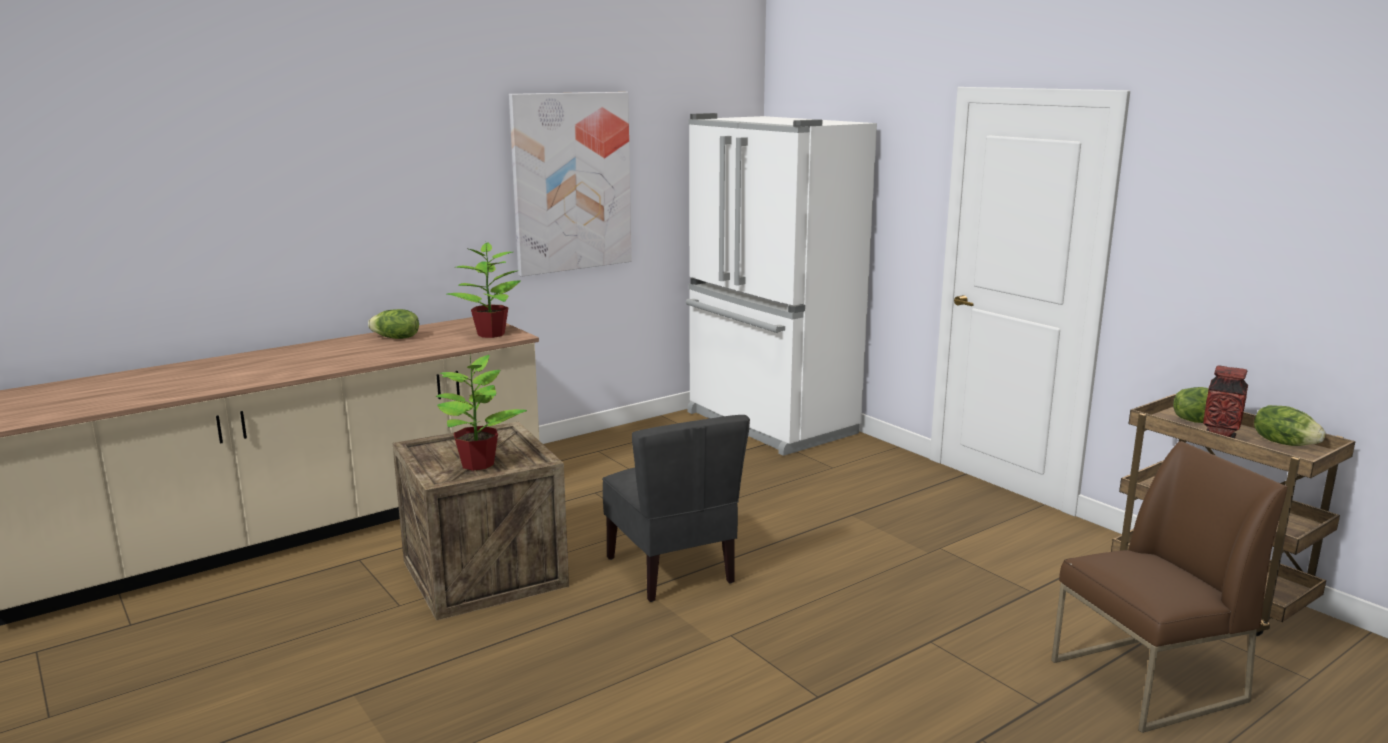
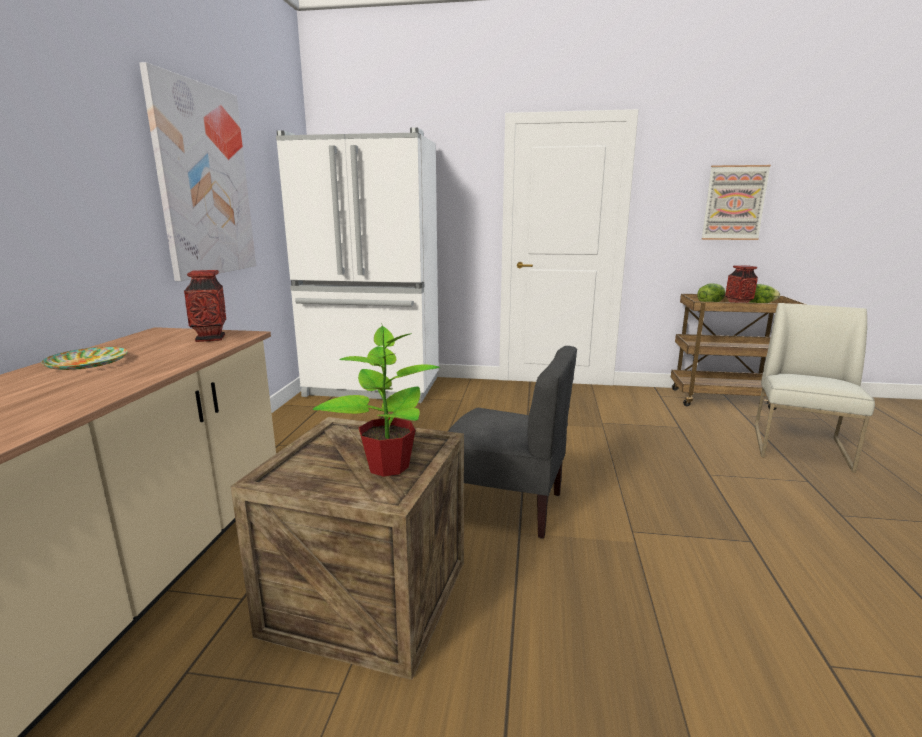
camera: 45 degrees left, 0 degrees up
lettuce [368,309,419,339] -> plate [41,347,128,370]
potted plant [447,241,521,338] -> vase [184,270,226,342]
brown chair [1051,441,1287,733] -> white chair [755,303,875,473]
none -> picture [701,165,771,240]

